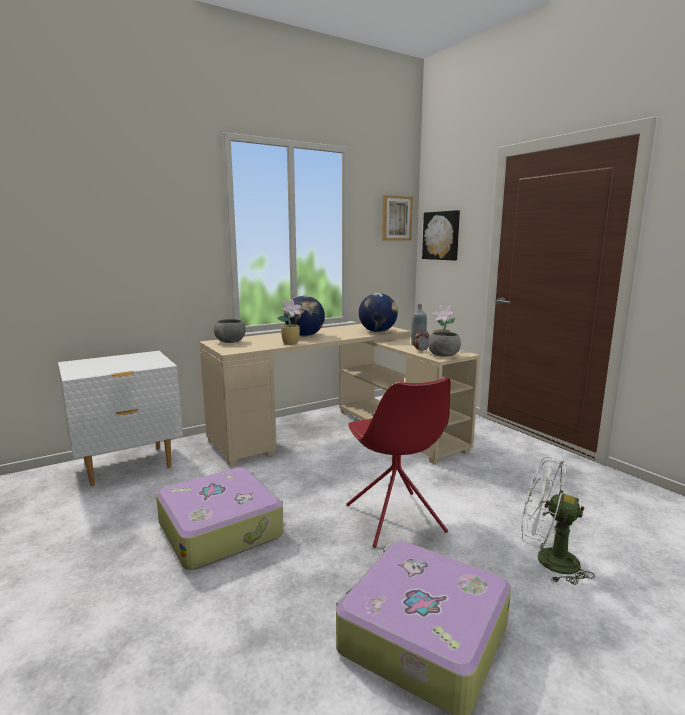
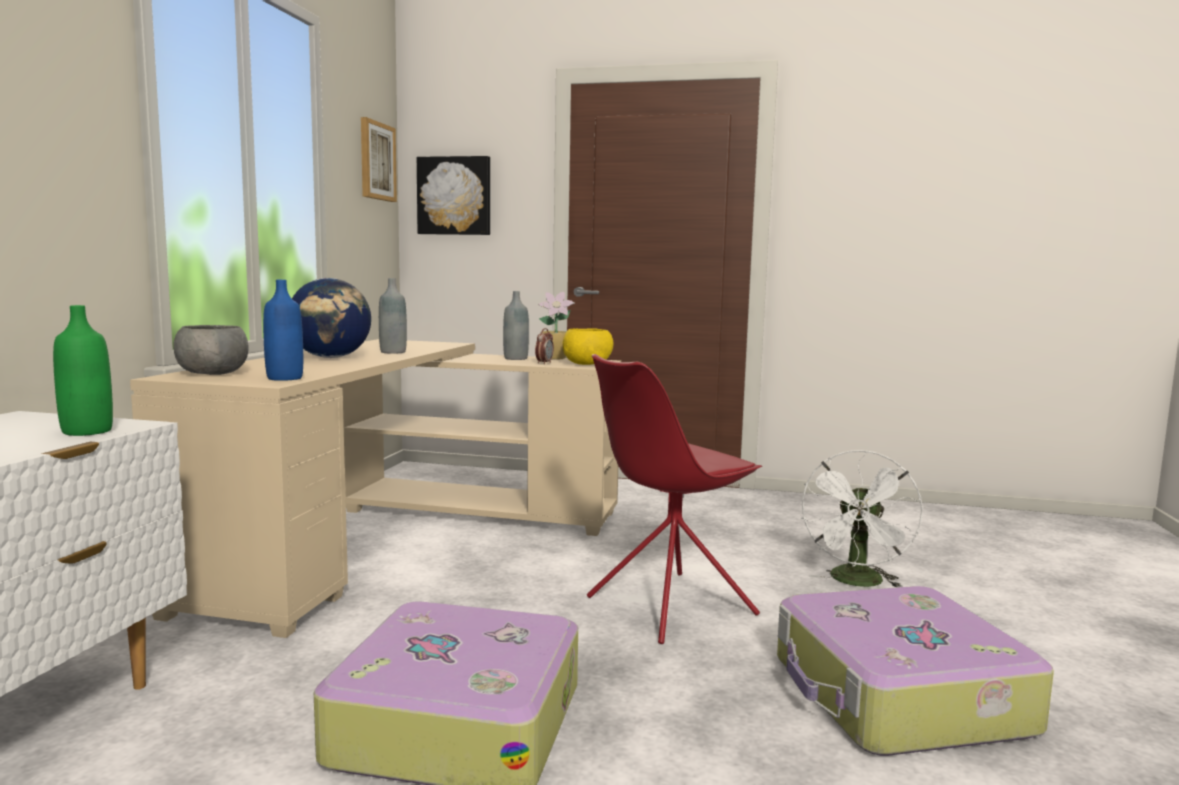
camera: 45 degrees left, 5 degrees down
potted plant [278,299,301,344] -> none
red chair [346,378,451,548] -> red chair turned 120 degrees clockwise [587,354,763,644]
globe [359,293,398,332] -> none
grey bowl [428,331,461,357] -> yellow bowl [563,329,613,365]
white fan [522,457,595,585] -> white fan turned 45 degrees counterclockwise [801,450,923,587]
none -> green bottle [53,305,113,436]
none -> blue bottle [263,280,303,381]
none -> grey bottle [379,278,407,354]

